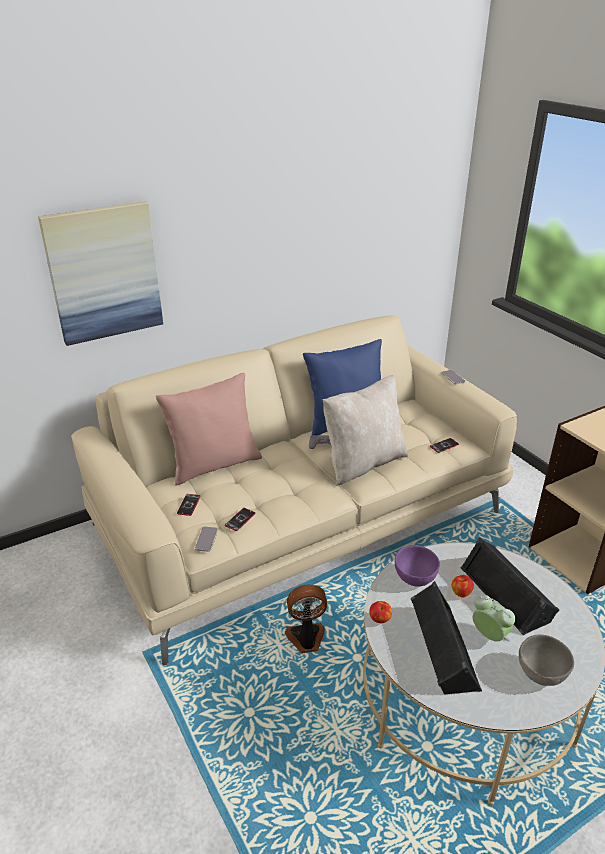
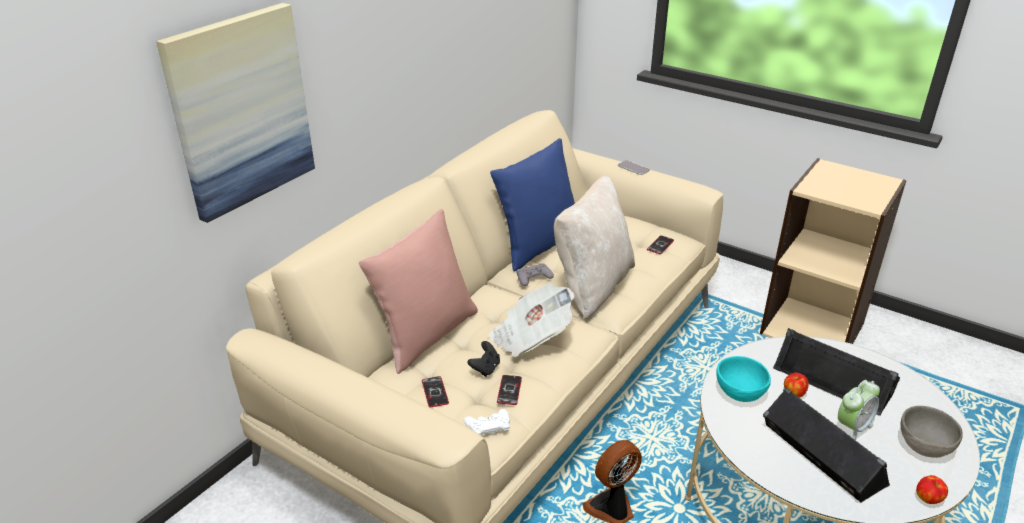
camera: 25 degrees left, 0 degrees up
phone [195,527,218,552] -> white game controller [464,409,510,435]
apple [369,601,392,623] -> apple moved to [916,475,948,504]
purple bowl [395,545,440,587] -> turquoise bowl [716,356,771,402]
alarm clock [473,595,515,642] -> alarm clock turned 120 degrees clockwise [838,380,880,440]
none -> black game controller [467,341,500,377]
none -> newspaper [489,284,575,357]

